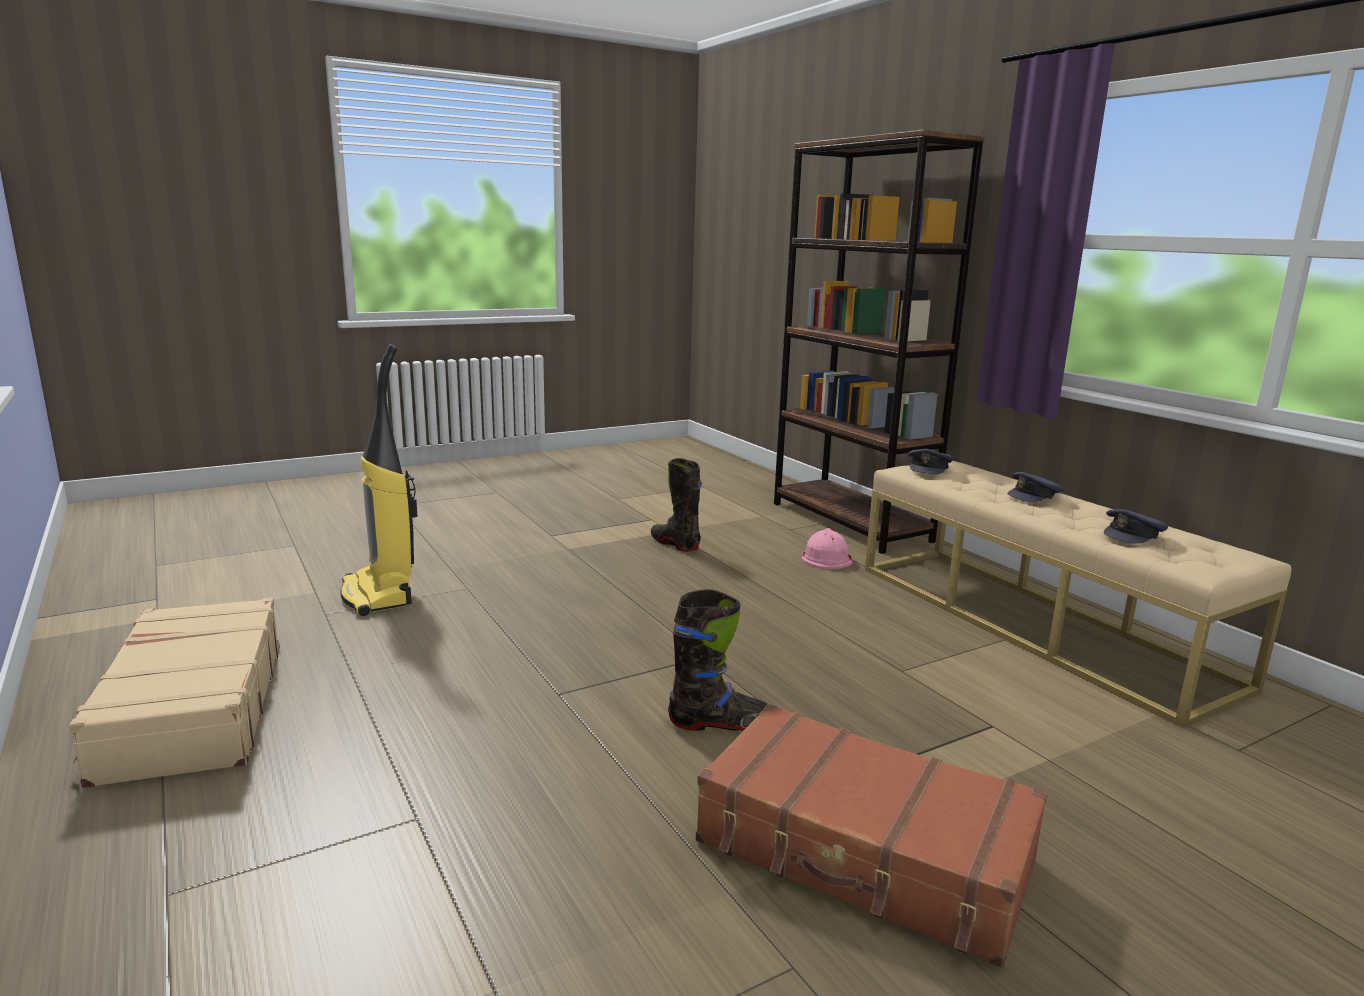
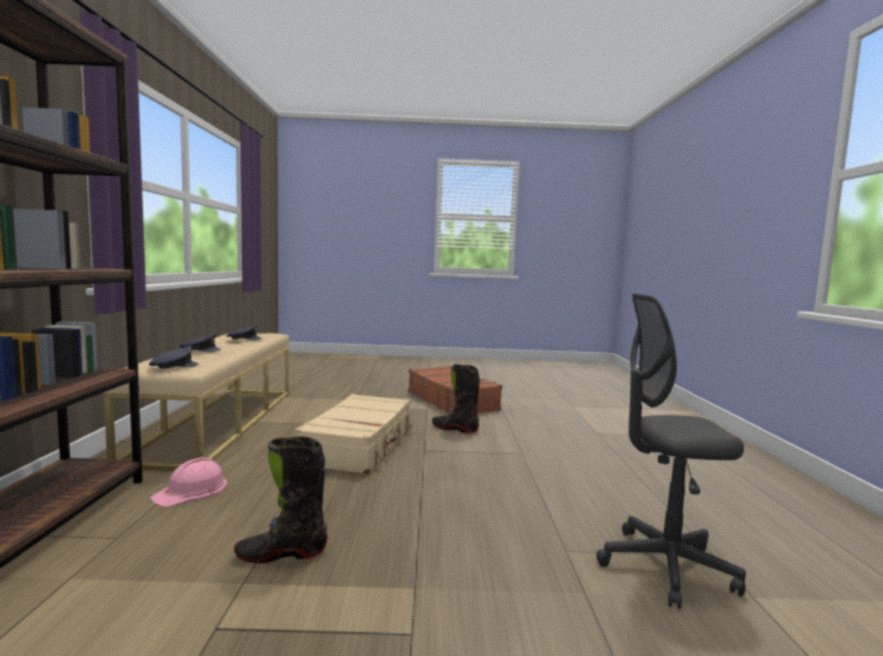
camera: 150 degrees left, 10 degrees down
beige suitcase [69,598,280,788] -> beige suitcase moved to [295,394,412,474]
vacuum cleaner [340,344,418,616] -> grey office chair [596,293,746,609]
black boot [651,458,702,552] -> black boot turned 90 degrees clockwise [234,436,328,563]

